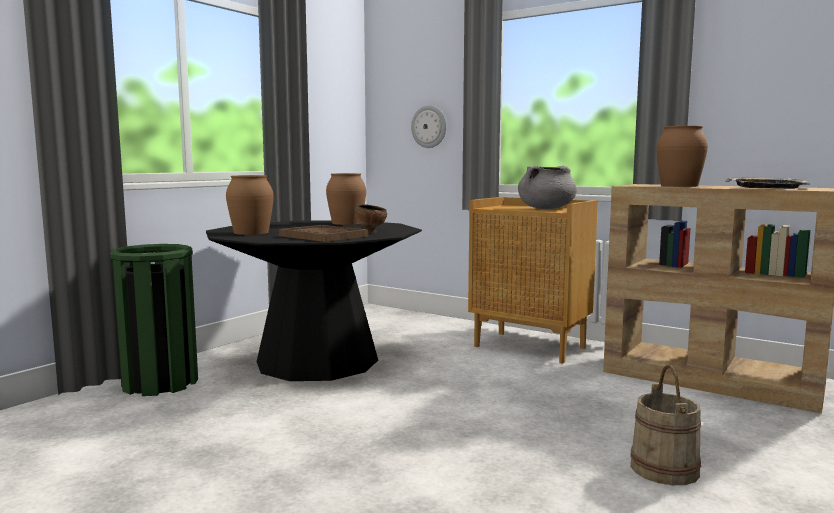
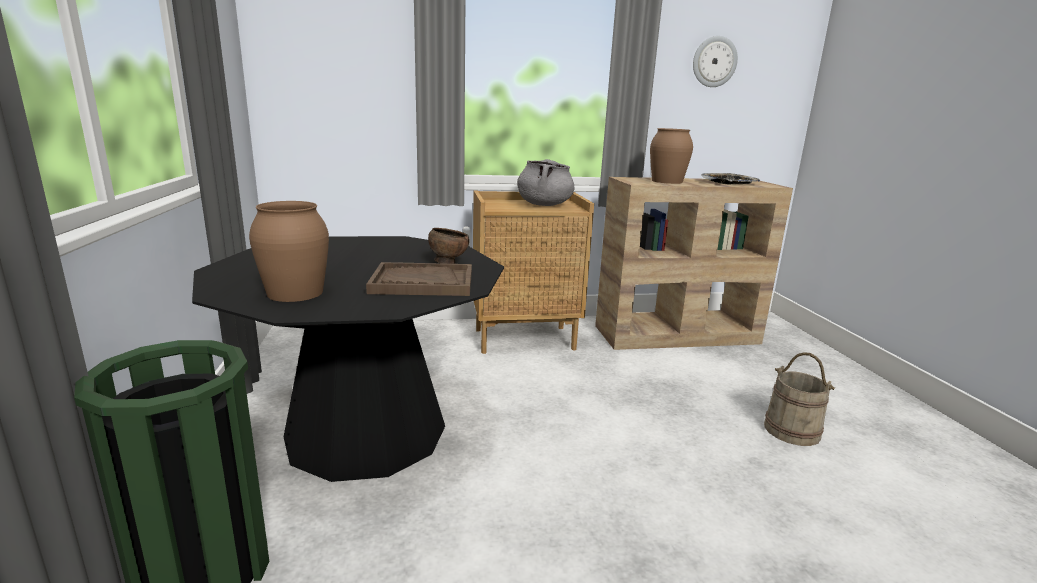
camera: 45 degrees left, 10 degrees up
brown vase [326,173,366,225] -> none
wall clock [411,105,446,148] -> wall clock moved to [693,36,738,87]

